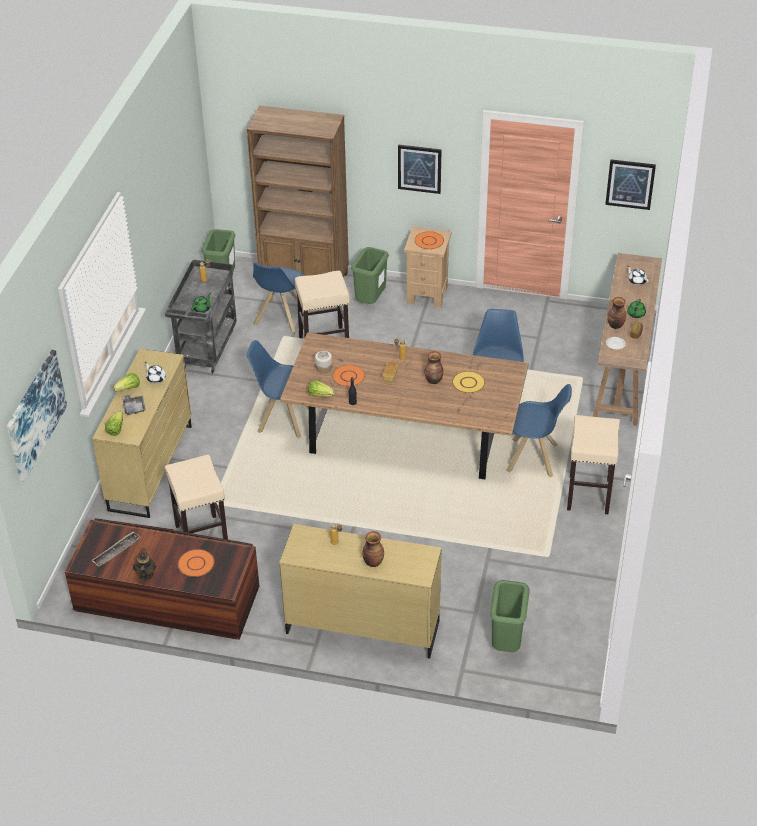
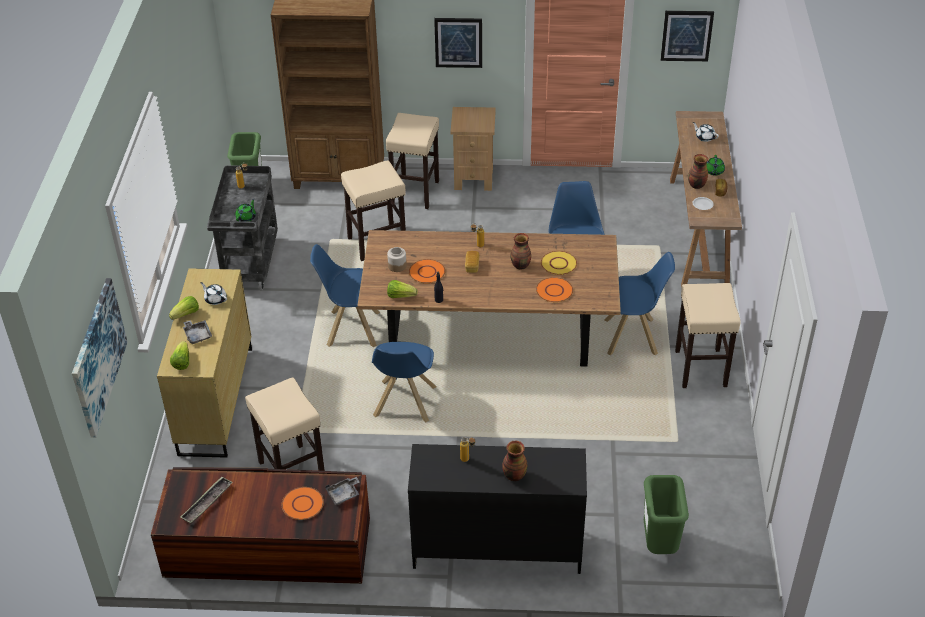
camera: 10 degrees left, 0 degrees up
teapot [133,548,156,581] -> none
blue chair [253,263,304,333] -> blue chair moved to [372,342,436,423]
beige dresser [279,524,442,659] -> black dresser [408,444,587,574]
green trash can [351,247,389,304] -> beige stool [386,113,439,209]
orange plate [414,231,444,250] -> orange plate moved to [536,277,573,302]
none -> grey tray [325,477,360,505]

